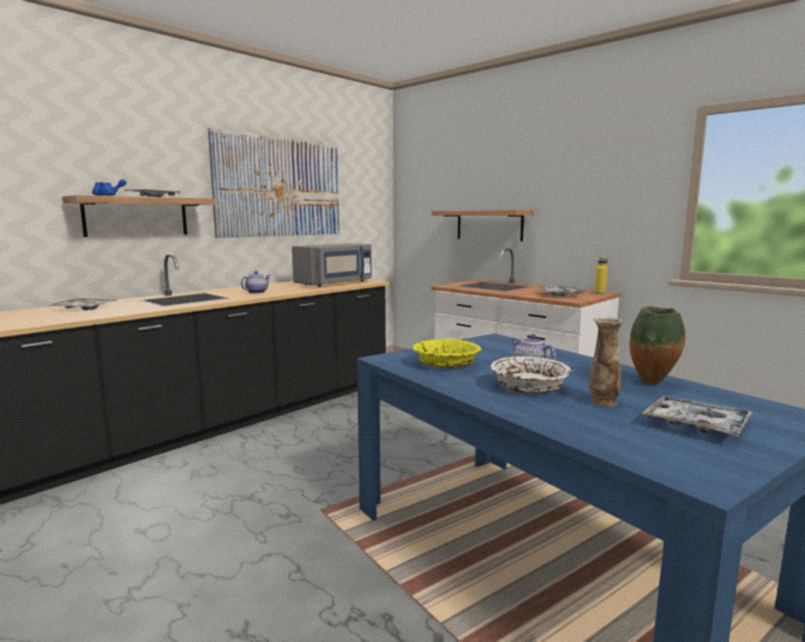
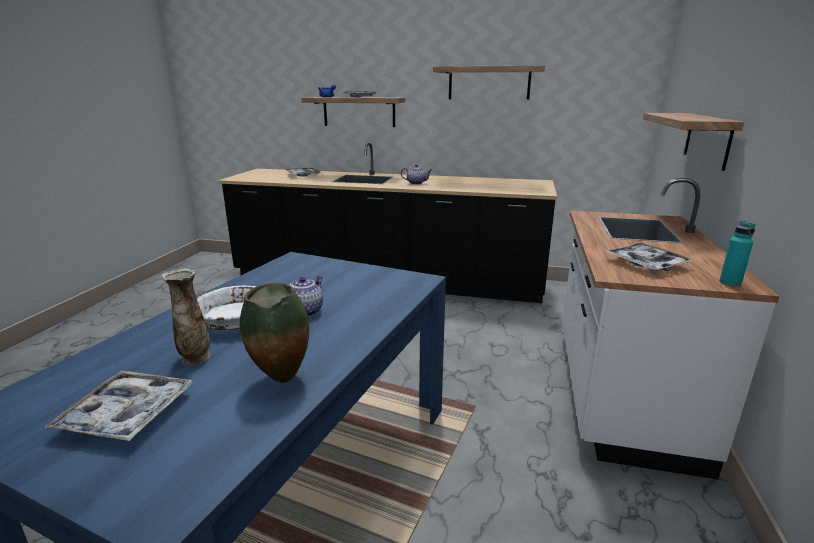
camera: 60 degrees right, 10 degrees up
picture [208,128,339,238] -> shelf [433,65,545,100]
grey microwave [292,243,372,287] -> none
yellow bowl [413,339,481,368] -> none
yellow bottle [595,257,608,294] -> turquoise bottle [719,221,755,287]

